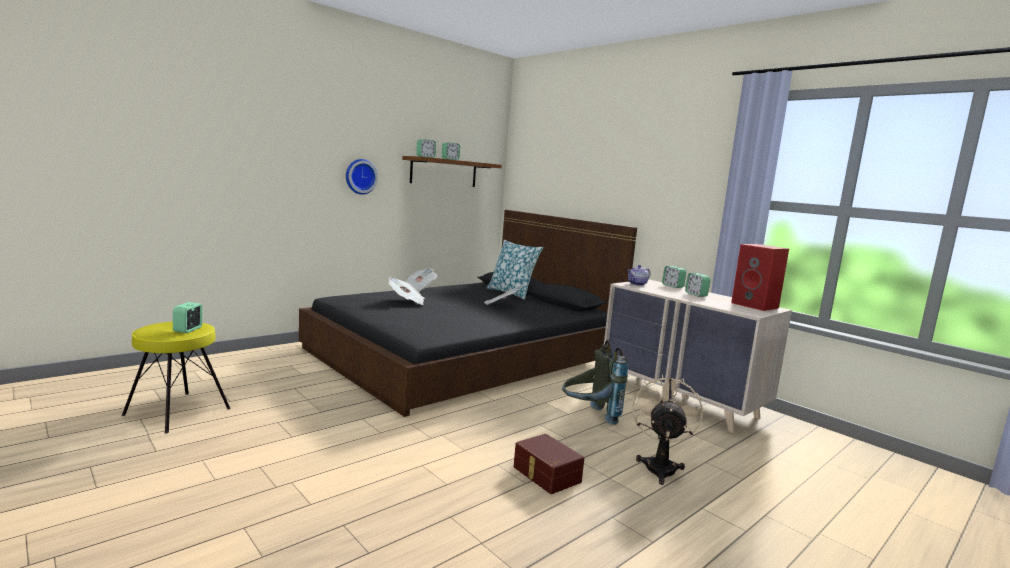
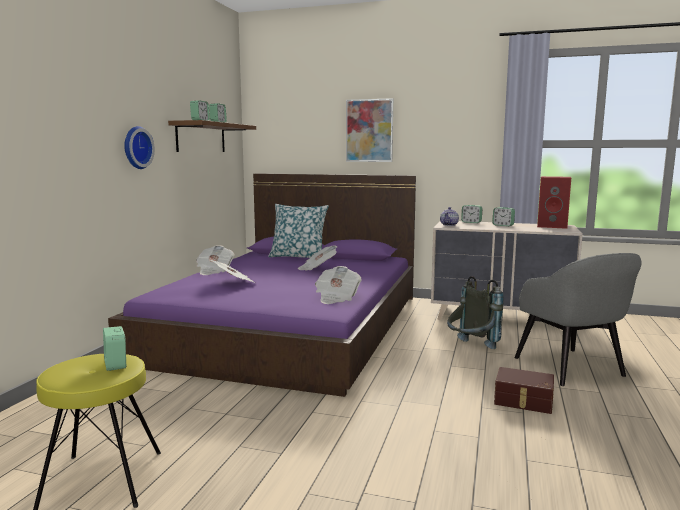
camera: 30 degrees left, 0 degrees up
black bed [299,210,637,417] -> purple bed [108,174,416,397]
beige fan [632,374,703,485] -> grey armchair [515,253,641,386]
none -> newspaper [315,266,361,304]
none -> picture [346,98,393,162]

